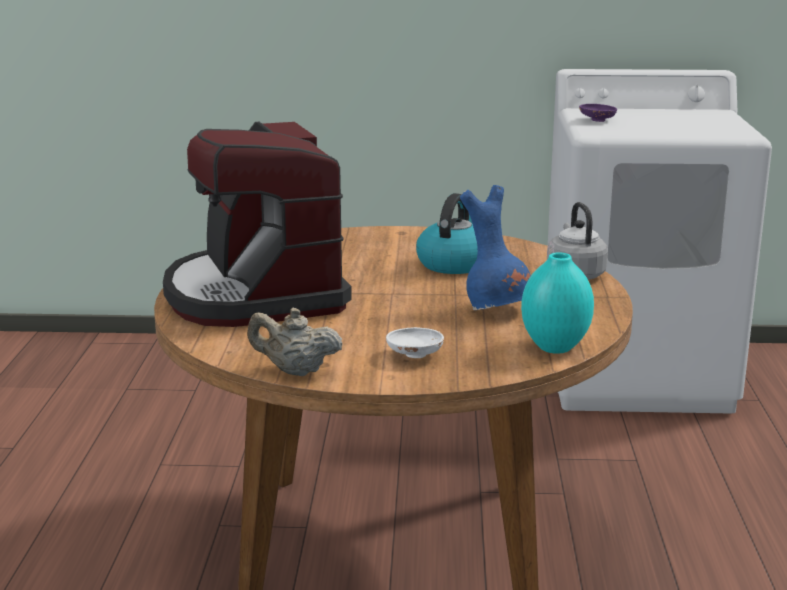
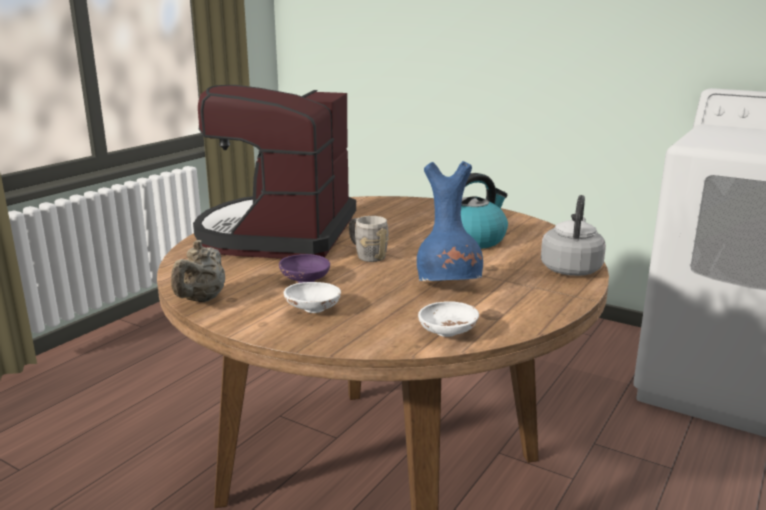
camera: 30 degrees right, 0 degrees up
beige teapot [247,307,342,376] -> beige teapot turned 120 degrees counterclockwise [171,240,225,302]
turquoise vase [521,252,594,354] -> white bowl [418,301,479,337]
purple bowl [579,104,617,122] -> purple bowl moved to [279,254,330,283]
none -> grey mug [349,216,389,262]

